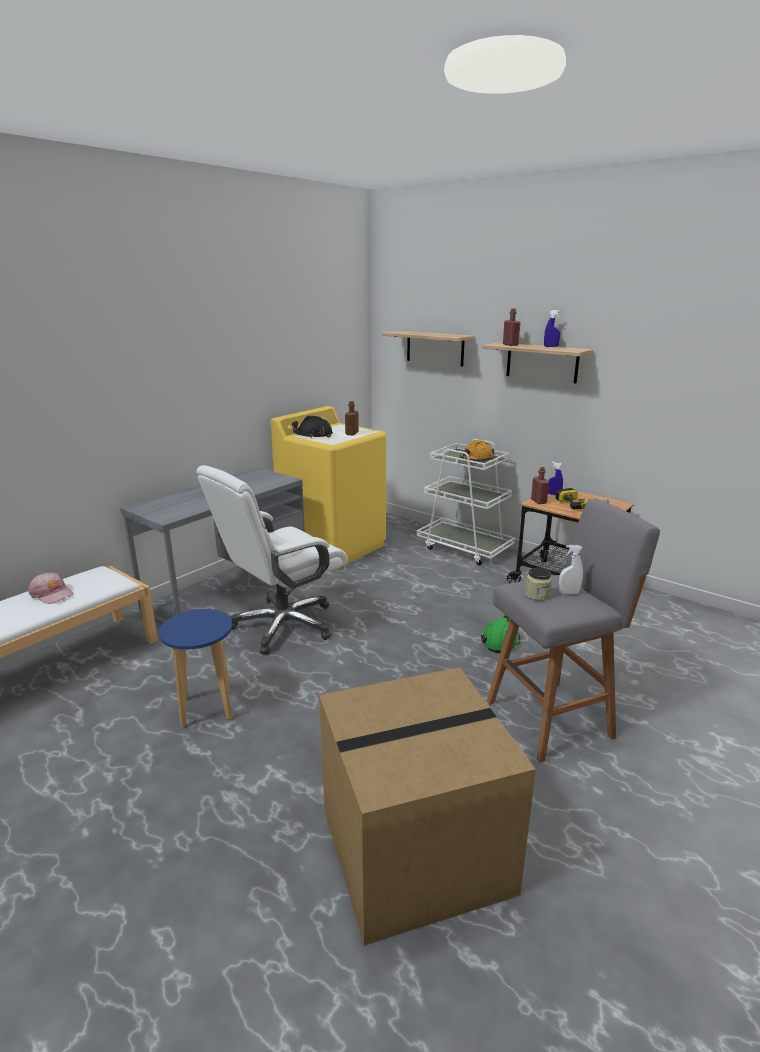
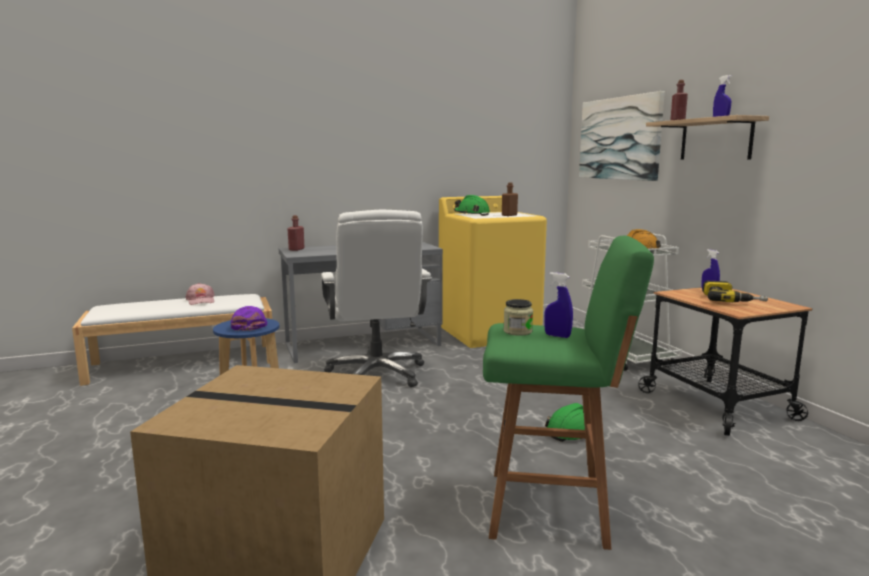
camera: 30 degrees right, 10 degrees down
white office chair [197,465,348,655] -> white office chair turned 90 degrees counterclockwise [321,210,432,387]
black hard hat [292,416,333,438] -> green hard hat [454,195,490,216]
shelf [382,331,475,366] -> picture [579,91,665,181]
grey stool [487,499,660,763] -> green stool [483,236,654,550]
red bottle [531,467,549,504] -> red bottle moved to [287,215,305,251]
white spray bottle [559,545,583,594] -> blue spray bottle [544,272,573,338]
none -> purple cap [231,306,267,331]

